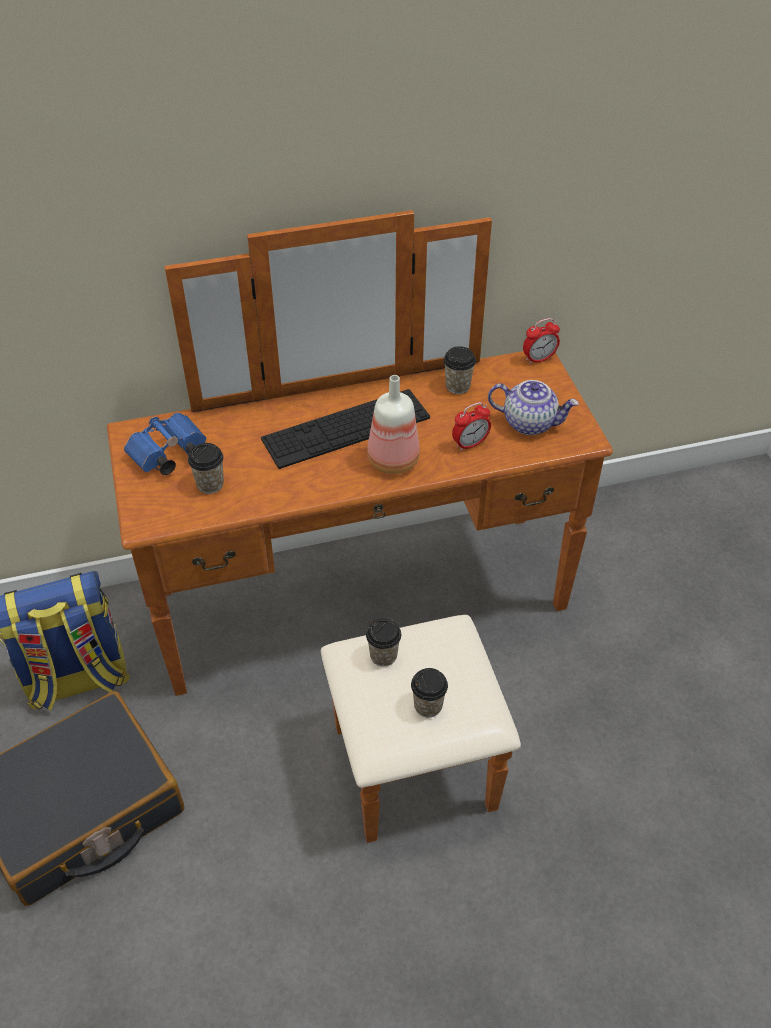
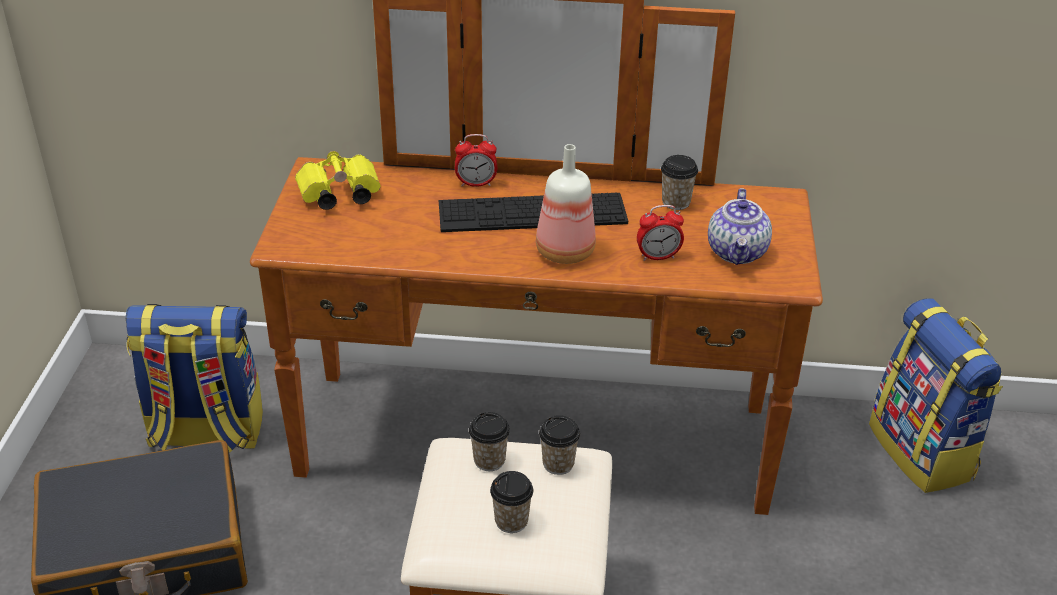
camera: 20 degrees right, 10 degrees down
blue binoculars [124,413,206,475] -> yellow binoculars [295,151,380,210]
cup [188,443,224,494] -> cup moved to [539,415,580,475]
teapot [488,380,579,435] -> teapot turned 60 degrees clockwise [708,188,772,265]
alarm clock [523,318,560,364] -> alarm clock moved to [455,134,497,187]
none -> backpack [869,298,1003,493]

